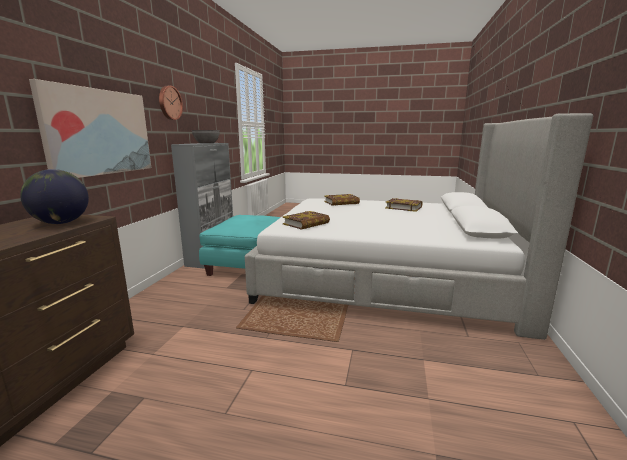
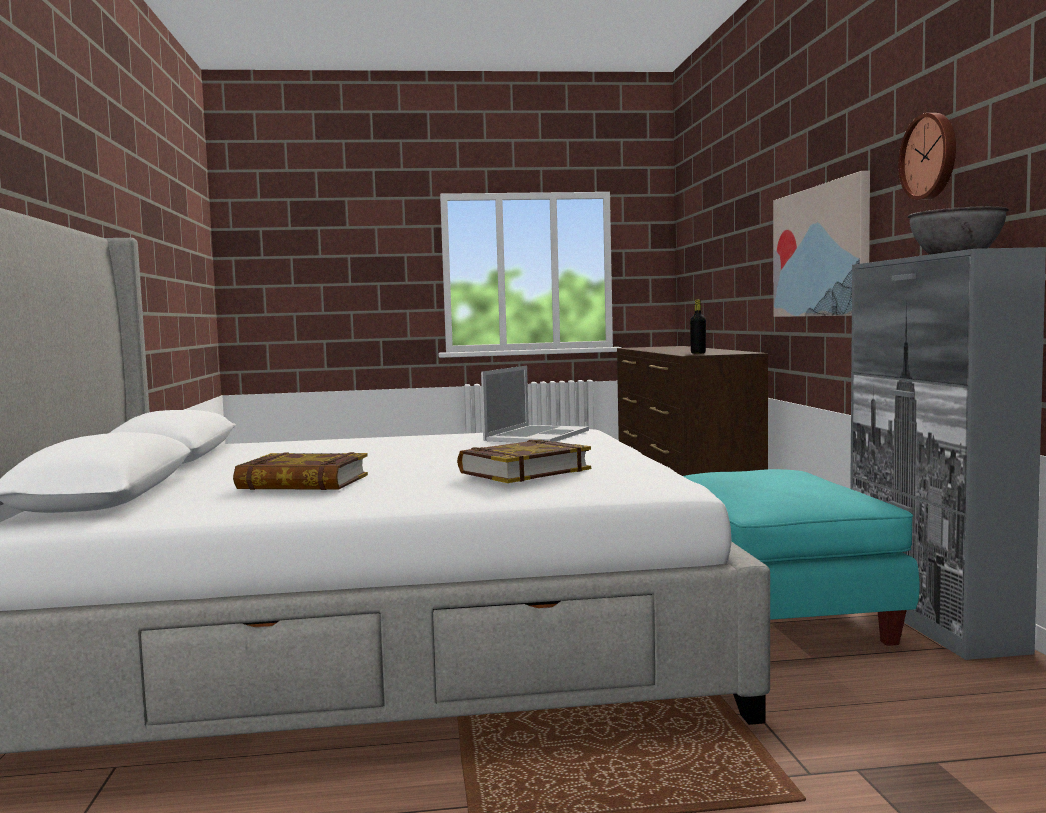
camera: 160 degrees right, 10 degrees down
globe [20,169,89,224] -> black bottle [690,299,706,354]
book [283,211,330,230] -> laptop [481,365,589,443]

